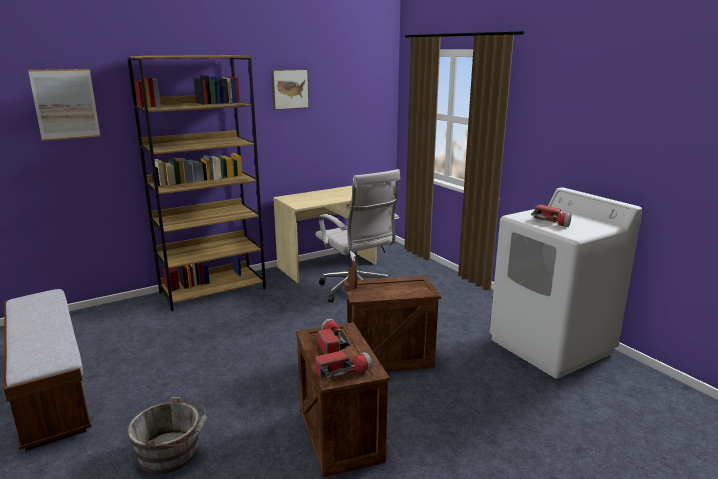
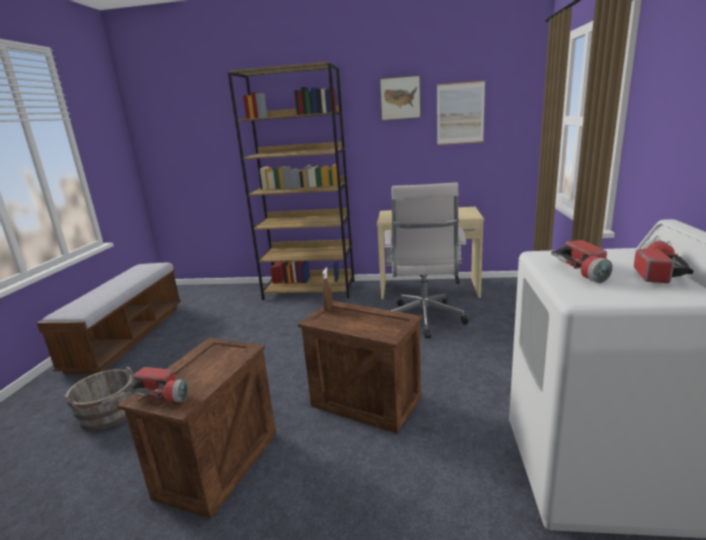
camera: 40 degrees right, 0 degrees up
picture [28,69,100,141] -> picture moved to [437,81,485,145]
flashlight [318,319,350,354] -> flashlight moved to [634,240,694,283]

